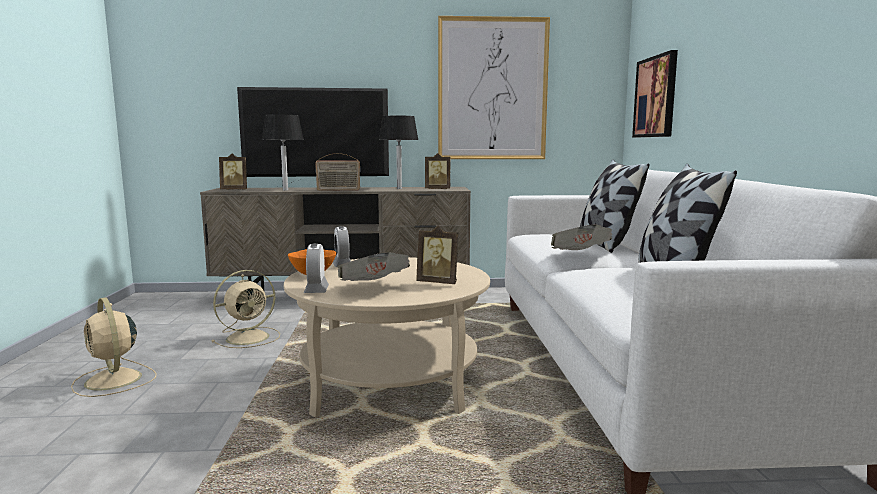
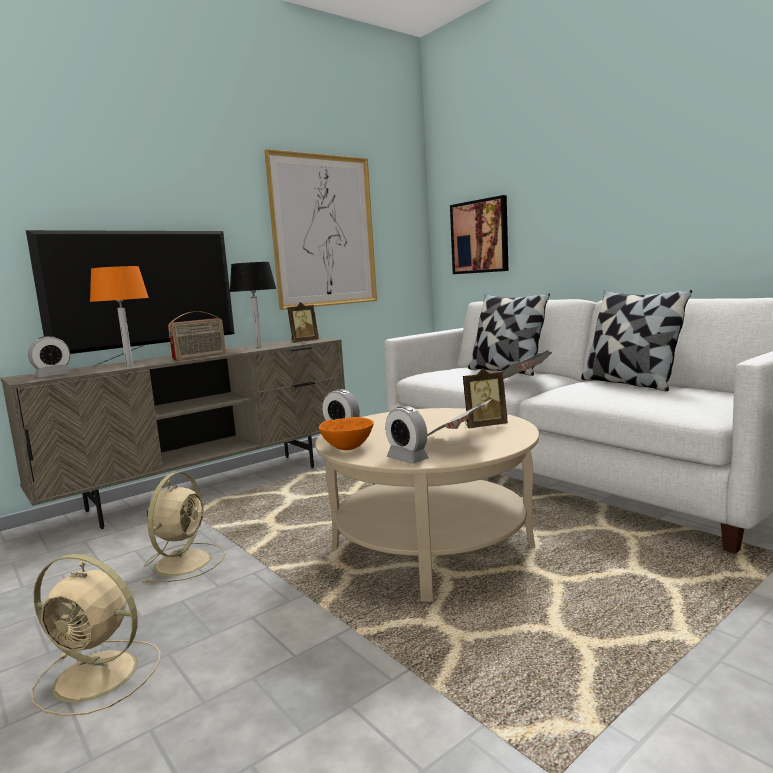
camera: 35 degrees left, 0 degrees up
picture frame [219,153,247,190] -> alarm clock [28,336,70,377]
black table lamp [262,115,304,191] -> orange table lamp [90,266,149,367]

